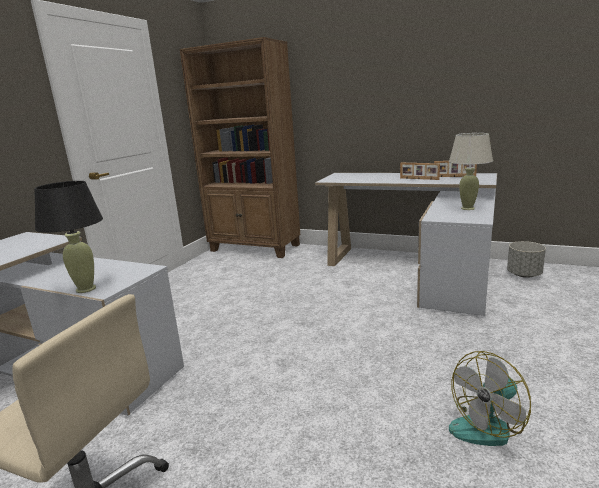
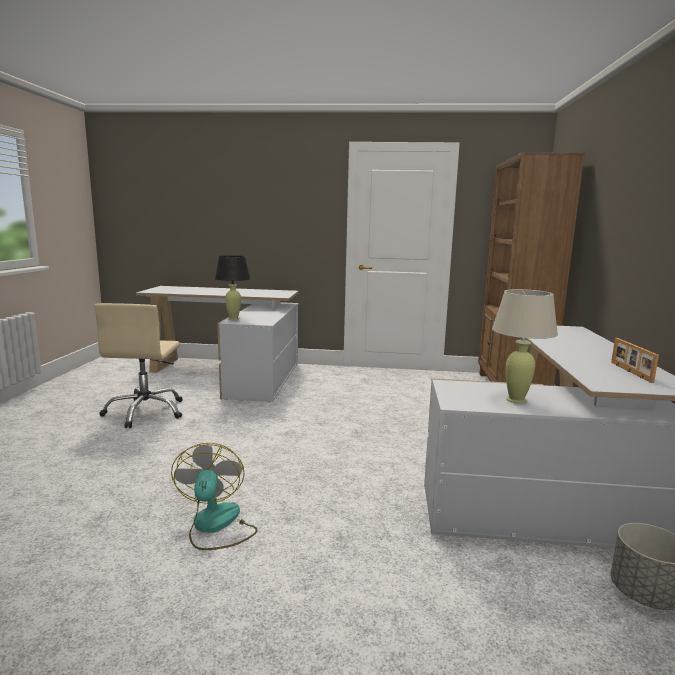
camera: 70 degrees right, 5 degrees down
picture frame [400,163,440,180] -> none
fan [449,351,531,446] -> fan turned 45 degrees clockwise [171,443,258,550]

